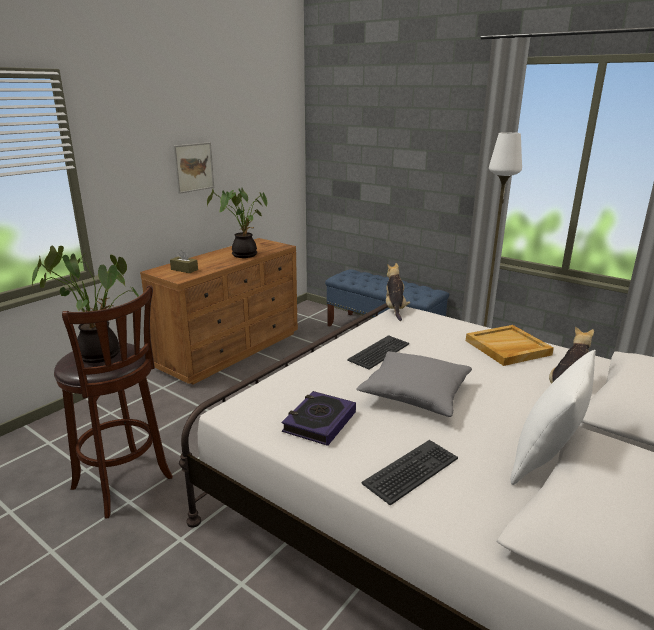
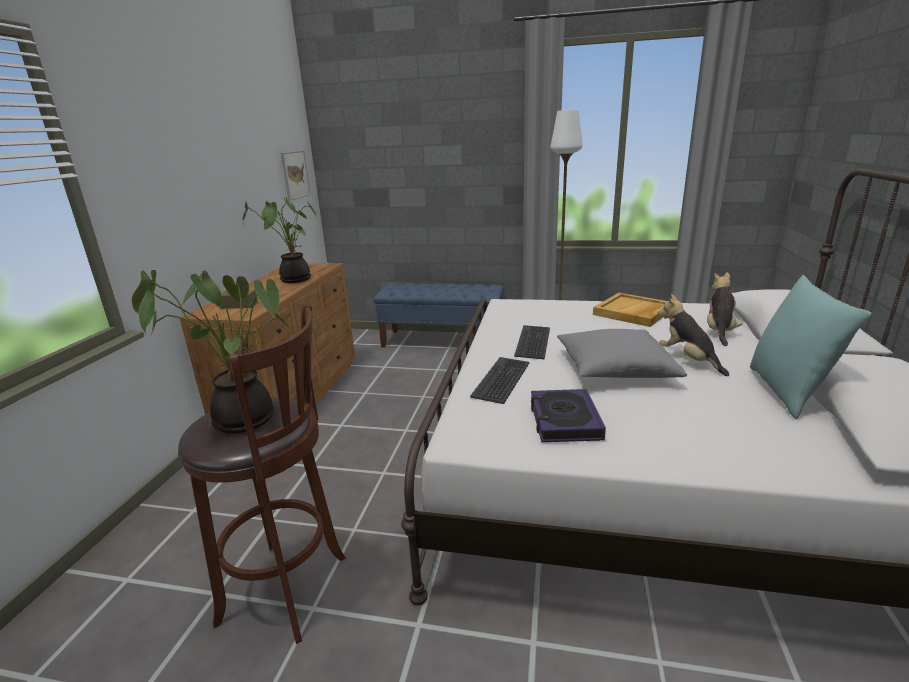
camera: 25 degrees left, 0 degrees up
picture [173,142,214,194] -> picture moved to [281,150,311,201]
keyboard [362,440,458,506] -> keyboard moved to [470,357,529,404]
plush toy [386,263,410,321] -> plush toy moved to [657,294,729,376]
white pillow [511,350,596,485] -> turquoise pillow [750,275,872,419]

